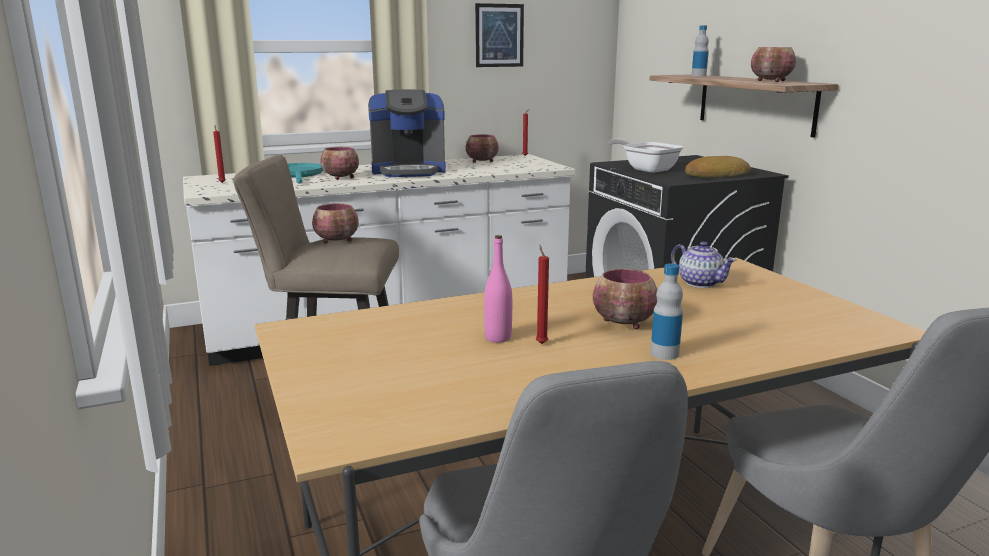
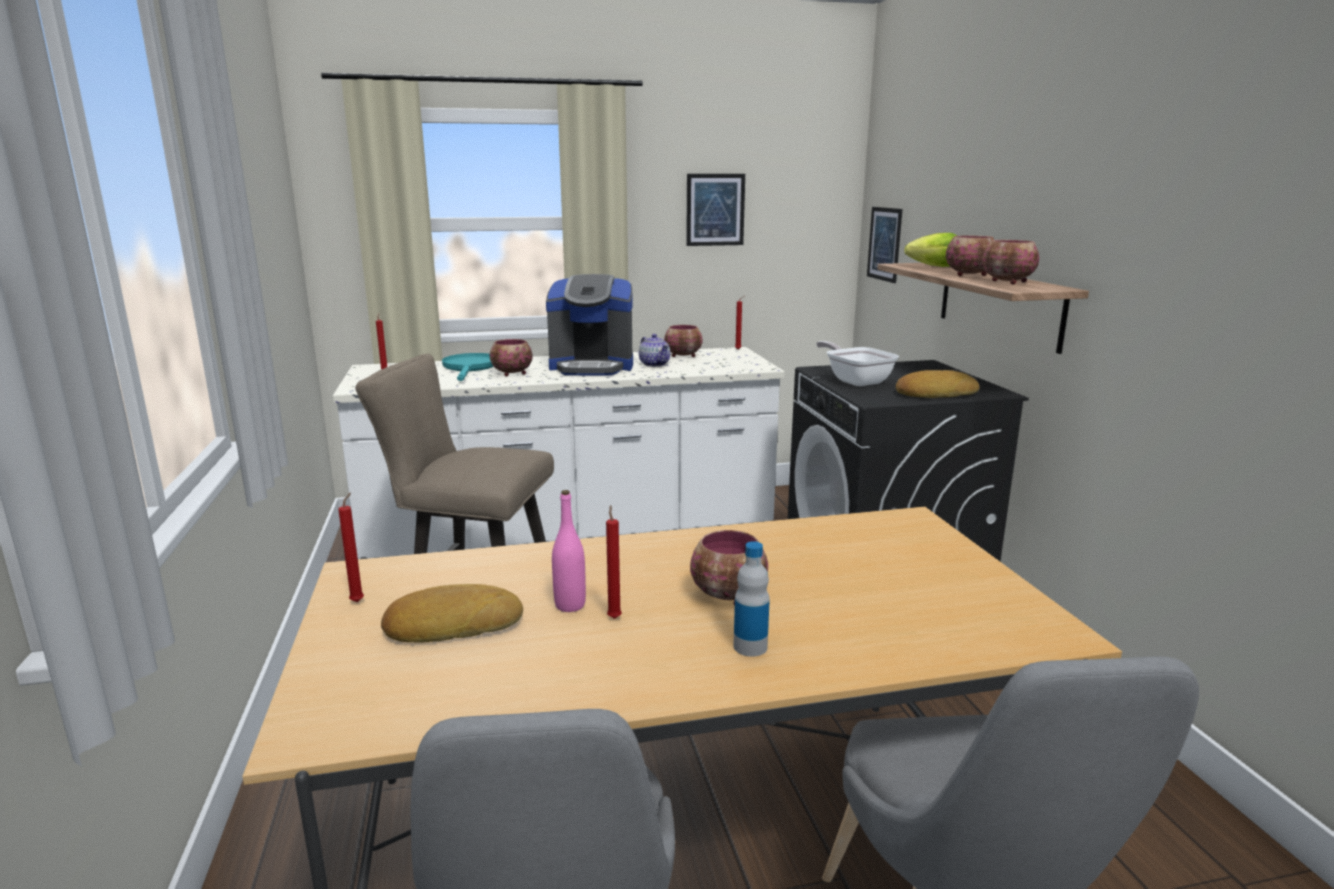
camera: 10 degrees right, 0 degrees up
bowl [312,203,359,243] -> bowl moved to [946,236,994,276]
teapot [671,241,737,288] -> teapot moved to [639,334,670,367]
bottle [692,25,709,76] -> lettuce [904,233,958,267]
none -> red candle [338,492,364,602]
none -> bread [381,584,523,642]
none -> picture [867,207,903,283]

